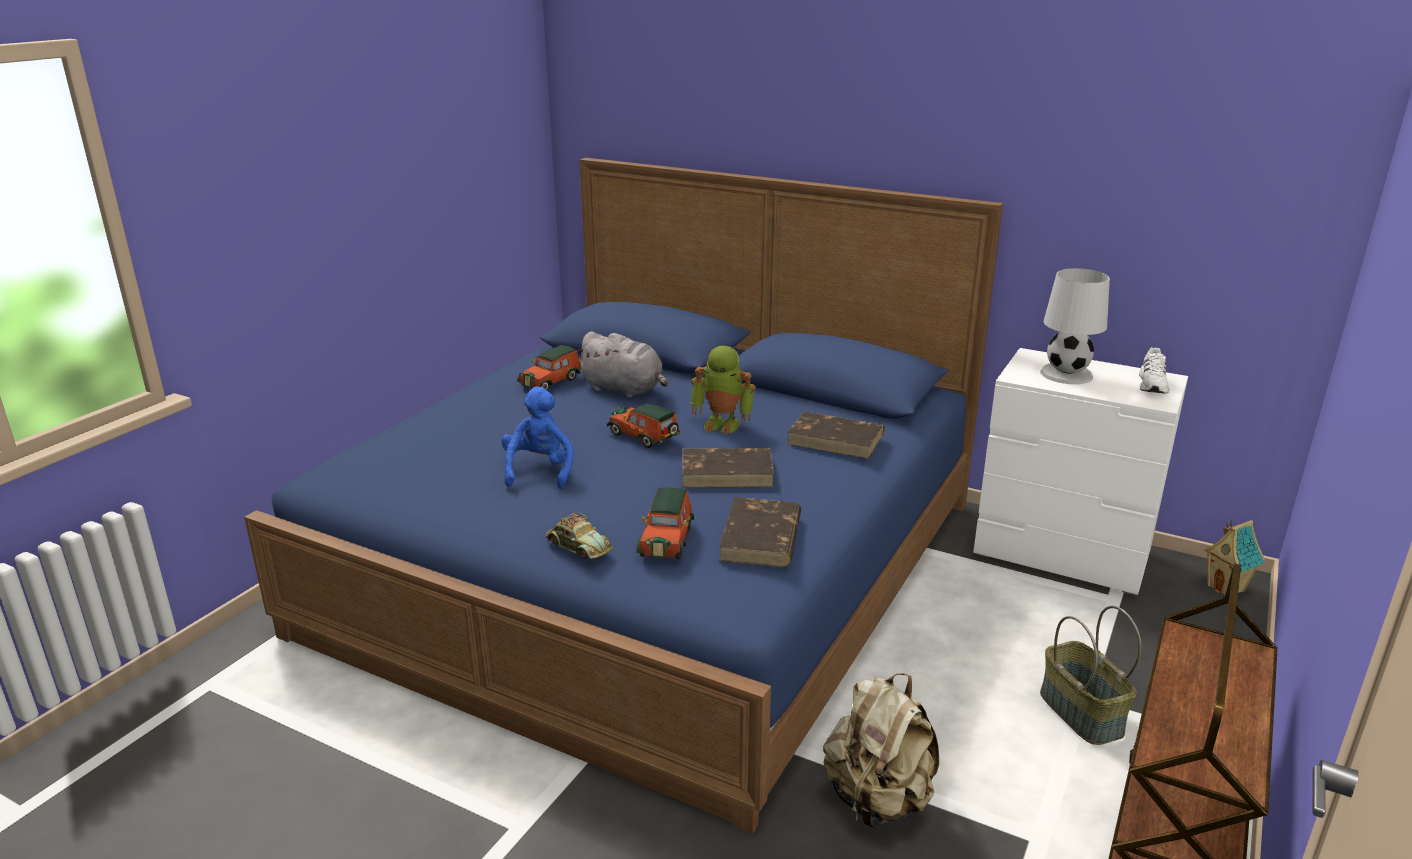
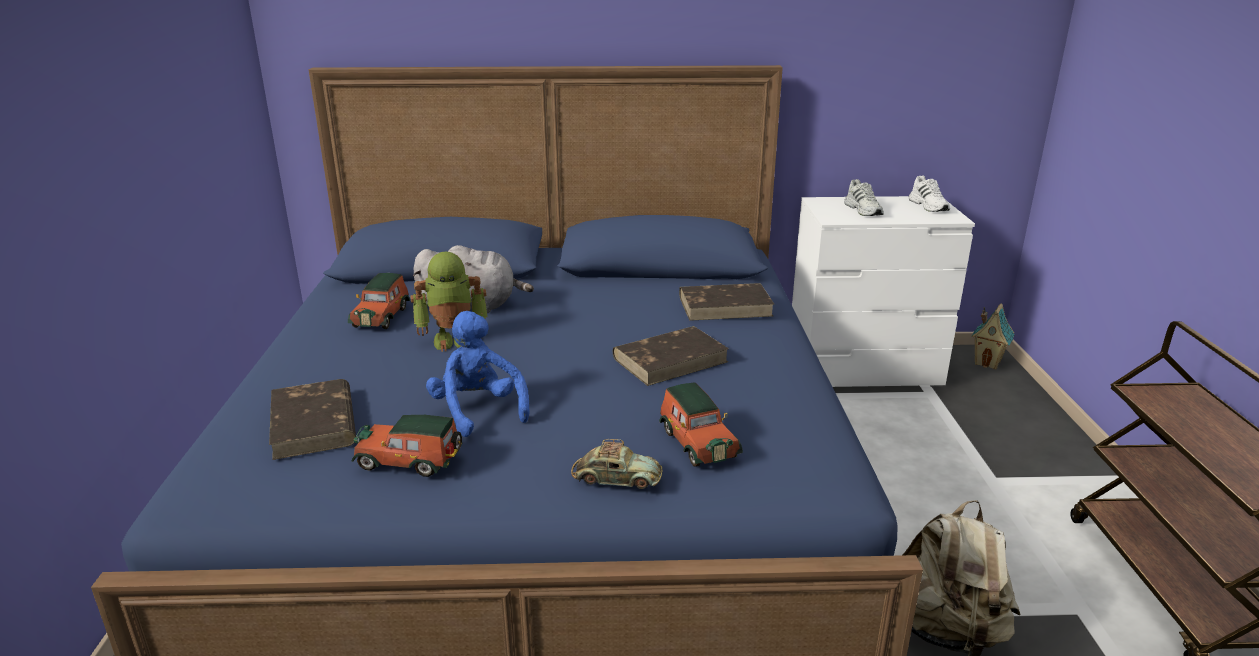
camera: 30 degrees left, 0 degrees up
toy car [607,404,680,448] -> toy car moved to [351,415,462,477]
toy robot [691,346,756,434] -> toy robot moved to [410,252,487,352]
brown book [719,497,801,567] -> brown book moved to [269,379,356,460]
white table lamp [1040,268,1110,384] -> white shoe [844,179,884,216]
basket [1040,606,1141,745] -> none

